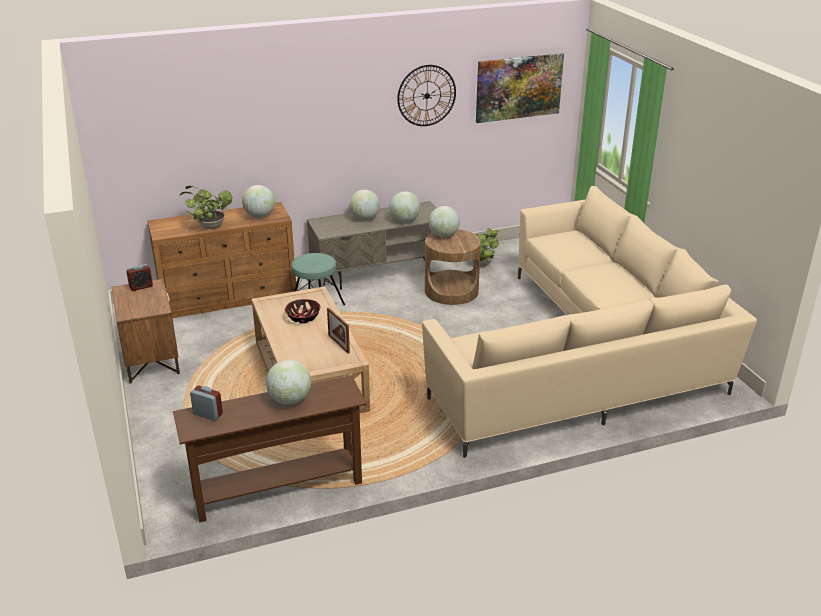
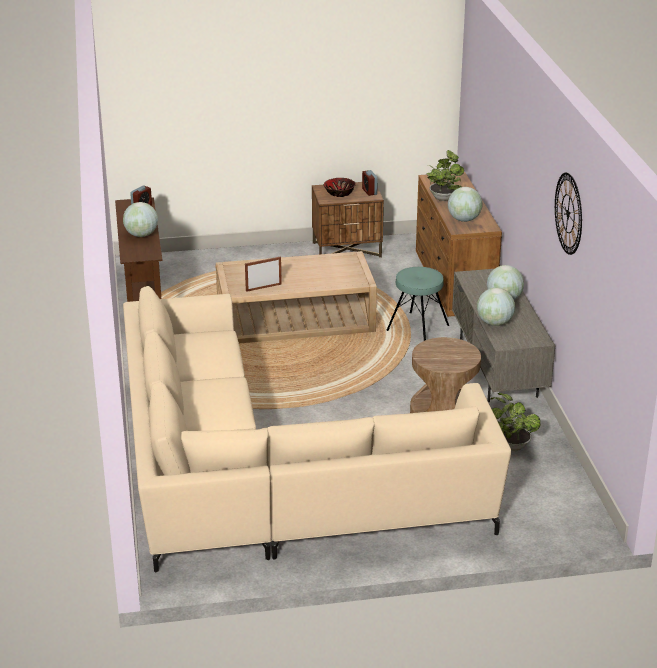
camera: 100 degrees right, 0 degrees up
bowl [285,299,320,323] -> bowl moved to [324,178,356,197]
globe [429,206,460,238] -> none
picture [476,53,564,123] -> none

